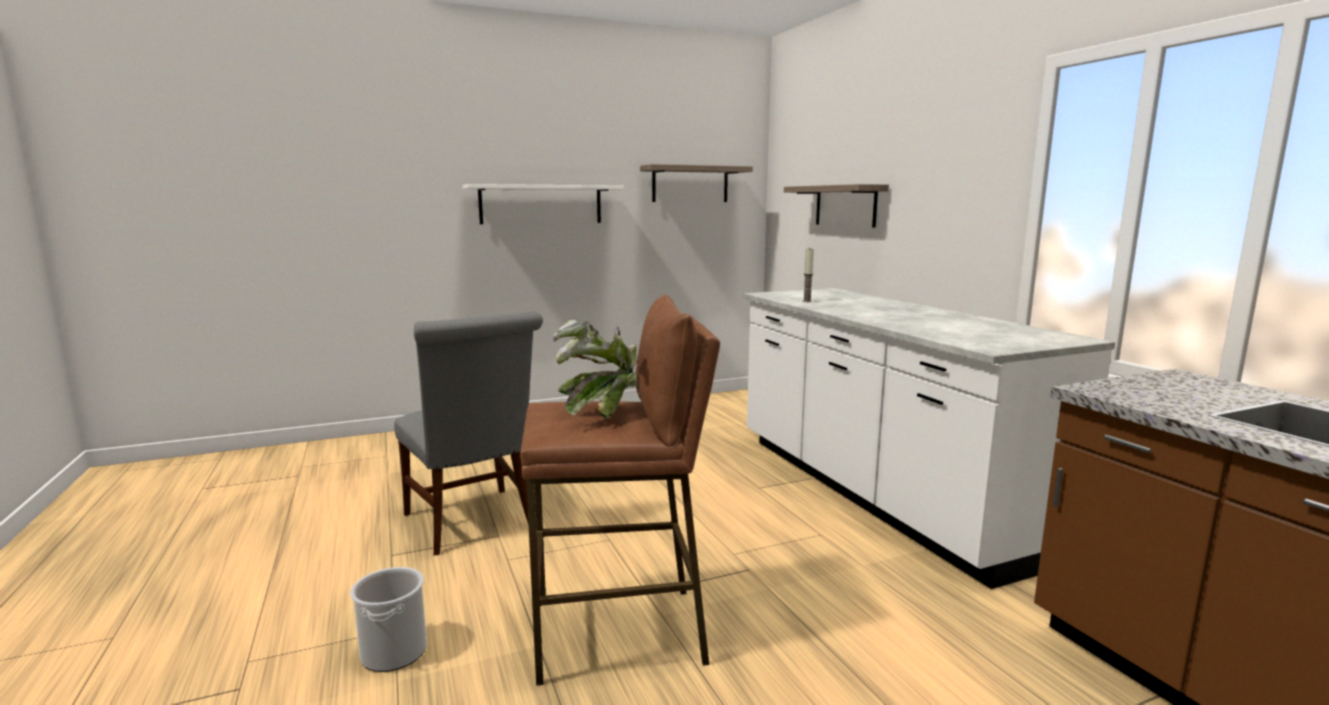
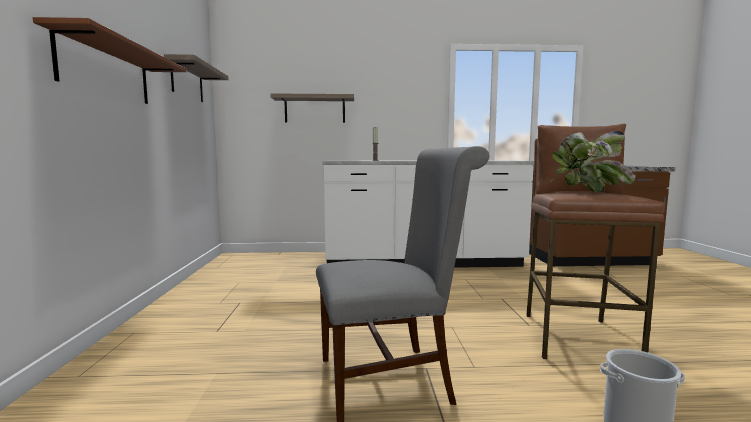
camera: 70 degrees left, 5 degrees down
white shelf [463,184,624,224] -> brown shelf [33,17,186,104]

